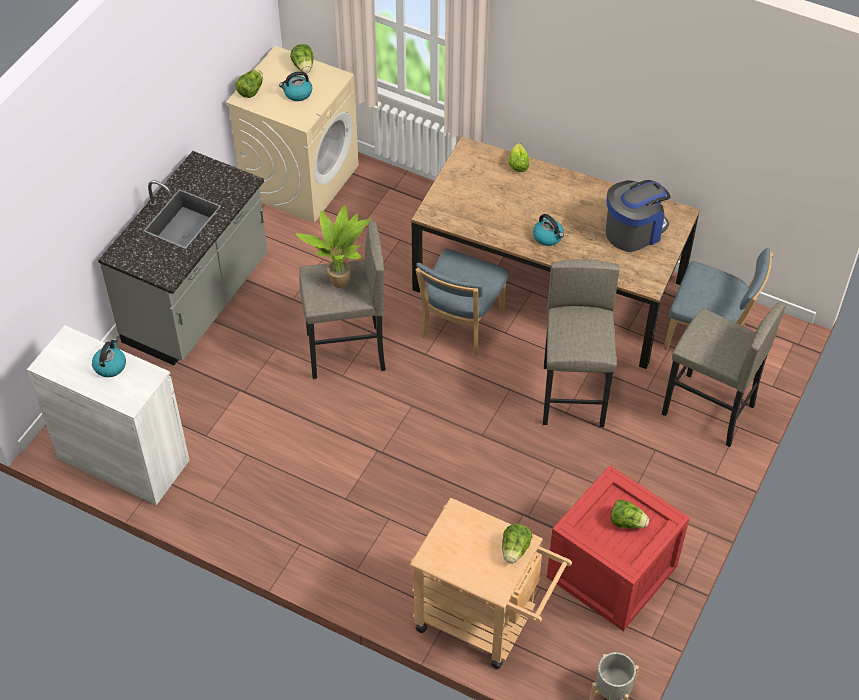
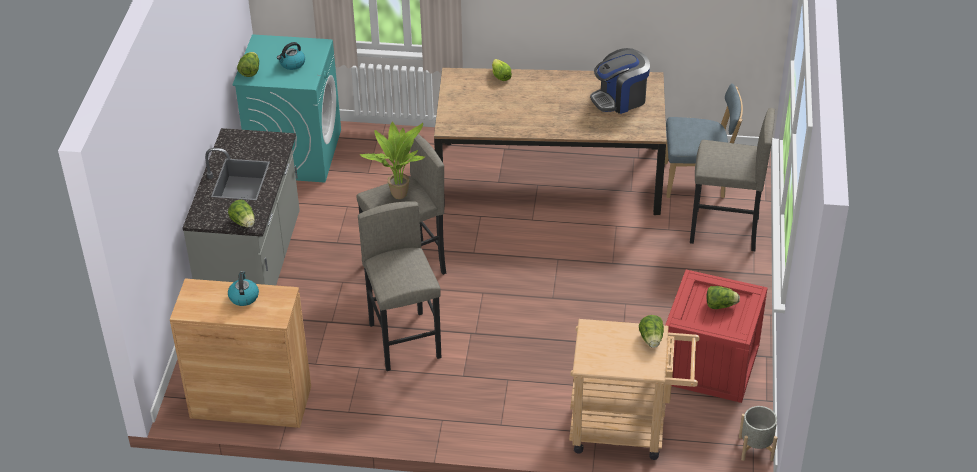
camera: 20 degrees left, 10 degrees down
white cabinet [27,325,190,505] -> brown cabinet [170,278,311,428]
beige washing machine [226,46,359,223] -> turquoise washing machine [232,34,341,183]
lettuce [290,44,314,73] -> lettuce moved to [228,200,255,228]
blue chair [416,249,509,357] -> none
kettle [533,214,564,246] -> none
grey stool [543,259,620,427] -> grey stool moved to [358,201,442,371]
coffee machine [606,180,670,252] -> coffee machine turned 150 degrees counterclockwise [590,48,650,114]

